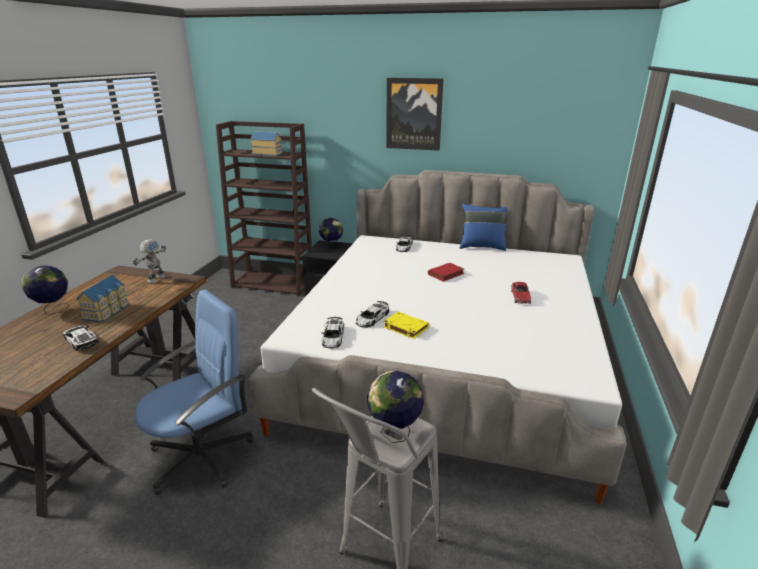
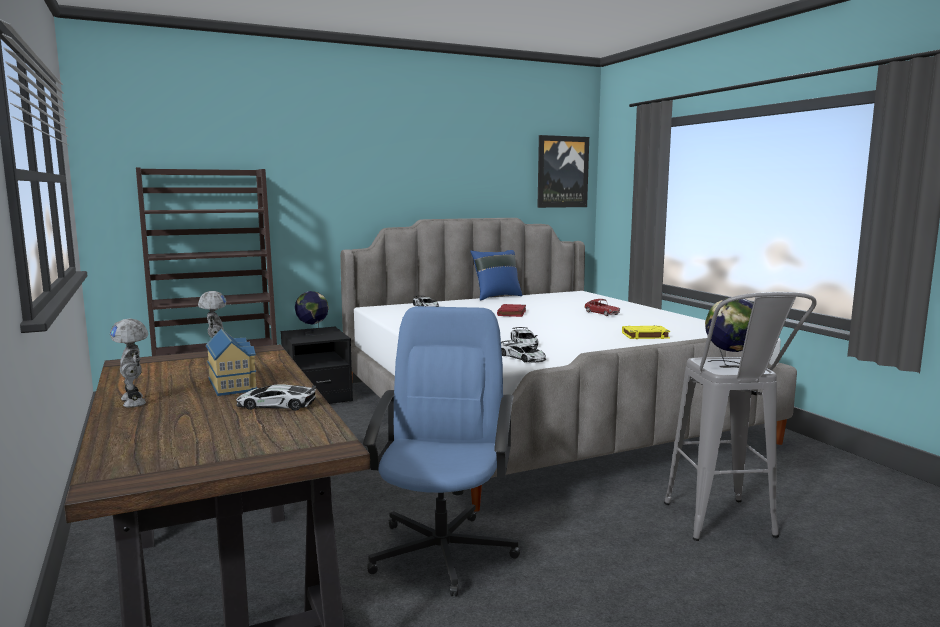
camera: 40 degrees left, 15 degrees down
globe [22,266,69,315] -> toy robot [110,318,148,408]
toy house [250,131,283,156] -> none
yellow book [383,312,429,339] -> yellow book moved to [622,325,670,339]
picture [386,78,444,151] -> picture moved to [537,135,589,208]

